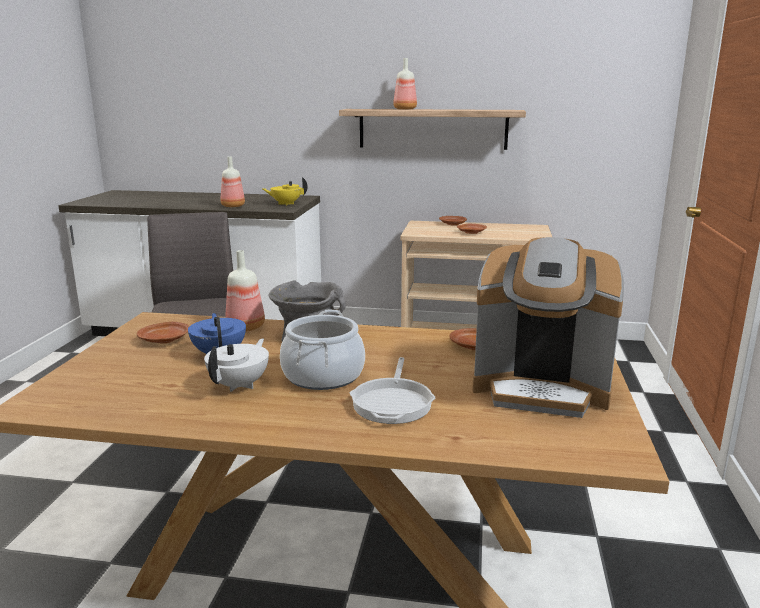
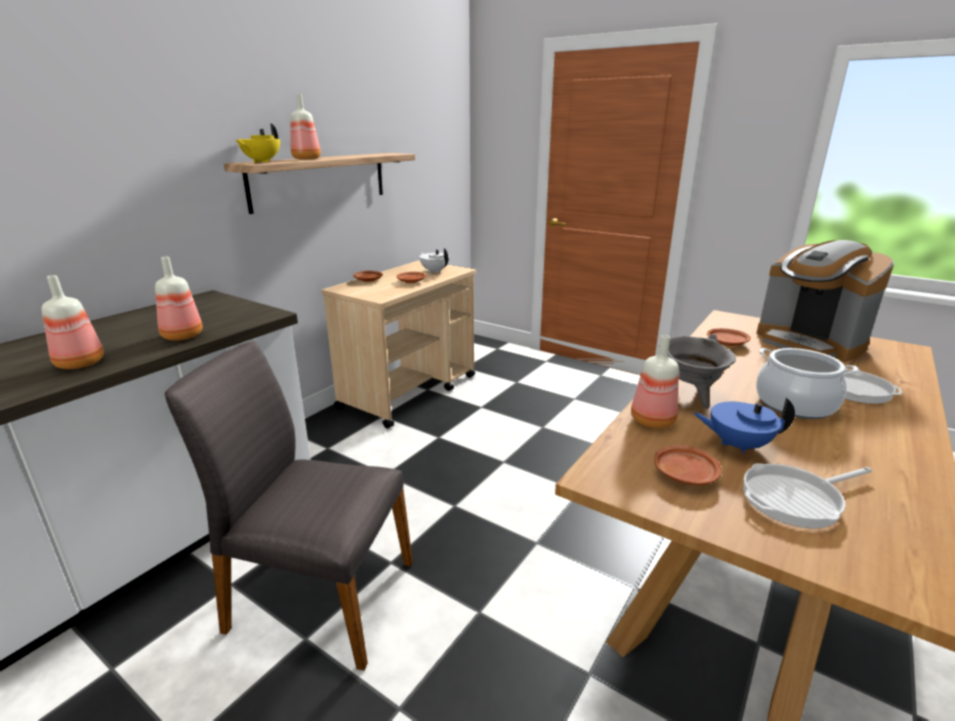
camera: 65 degrees left, 5 degrees up
white teapot [204,339,269,392] -> white teapot moved to [419,248,449,273]
yellow teapot [262,177,308,206] -> yellow teapot moved to [236,123,280,163]
coffee machine [472,237,624,418] -> coffee machine turned 105 degrees clockwise [757,240,894,362]
none -> bottle [42,275,104,369]
none -> frying pan [743,463,872,529]

